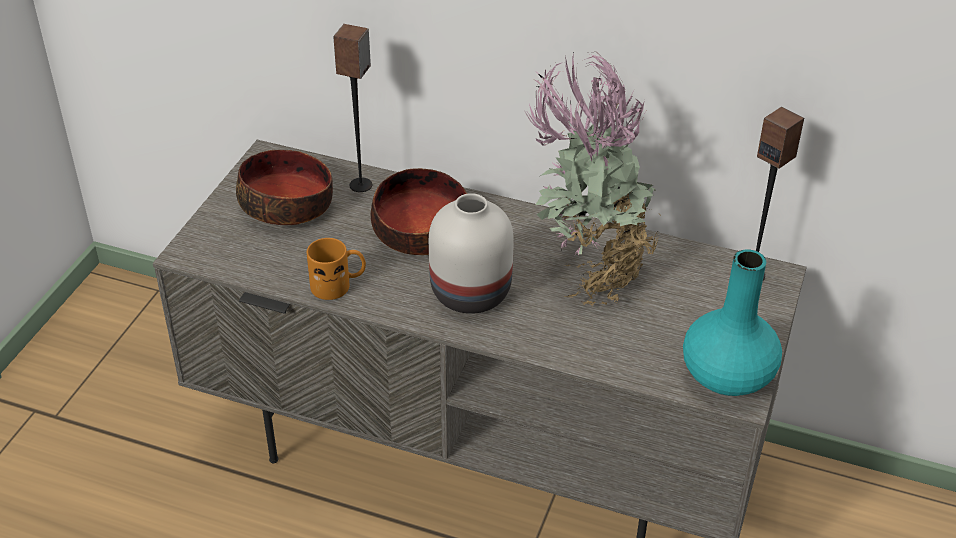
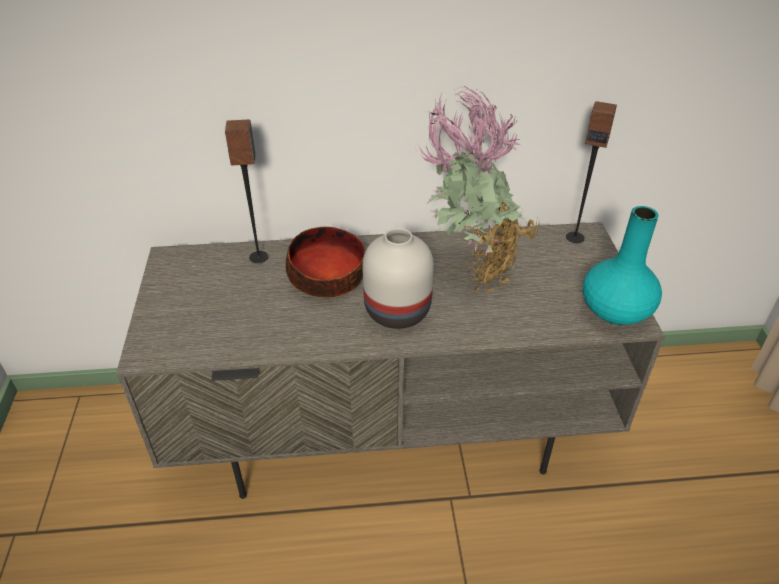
camera: 25 degrees left, 0 degrees up
bowl [236,150,333,225] -> none
orange mug [307,238,366,300] -> none

